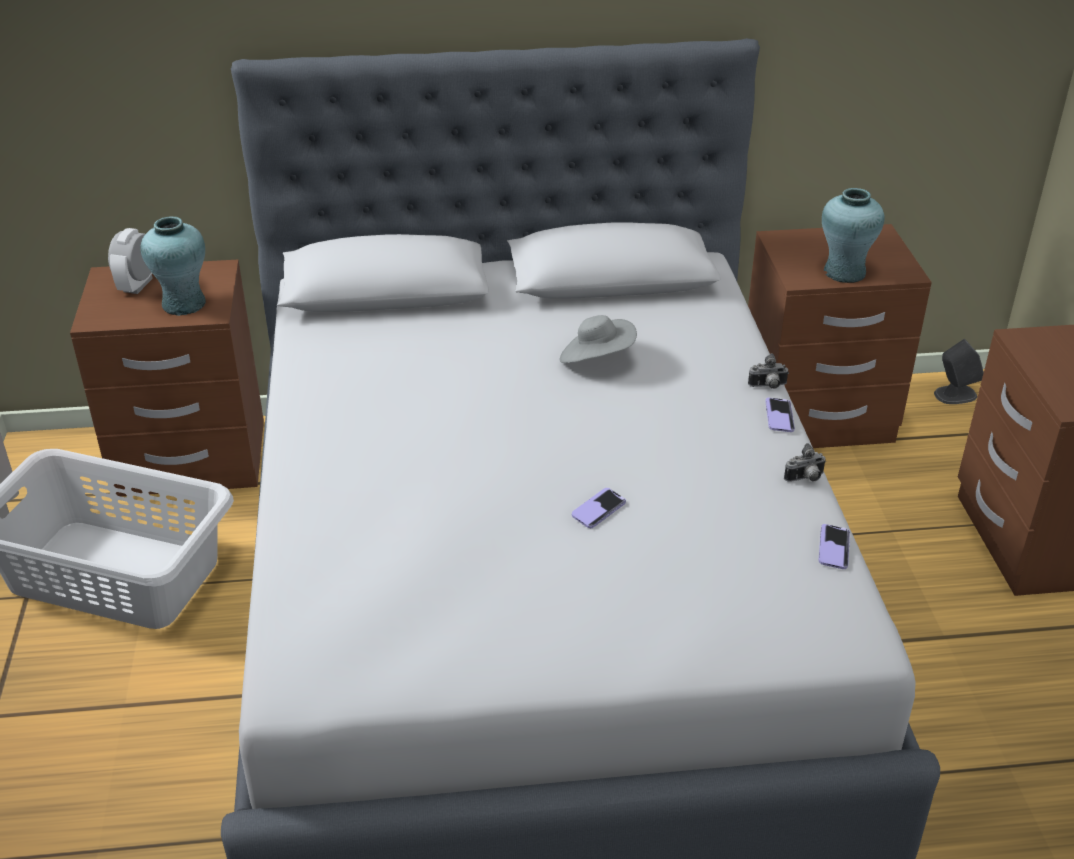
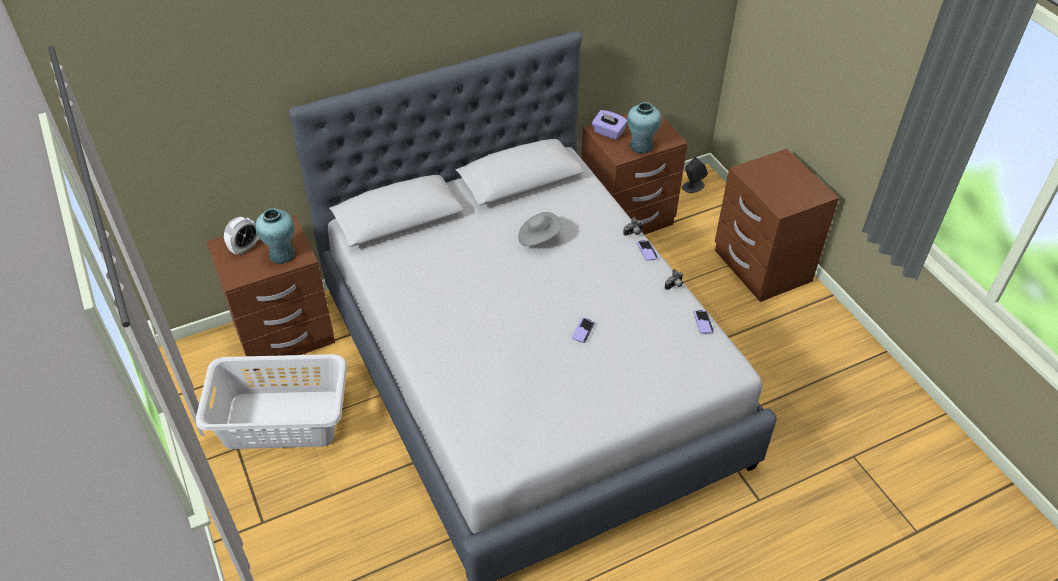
camera: 20 degrees left, 10 degrees up
alarm clock [108,228,153,294] -> alarm clock turned 135 degrees counterclockwise [224,217,260,255]
none -> purple tissue box [592,110,627,140]

